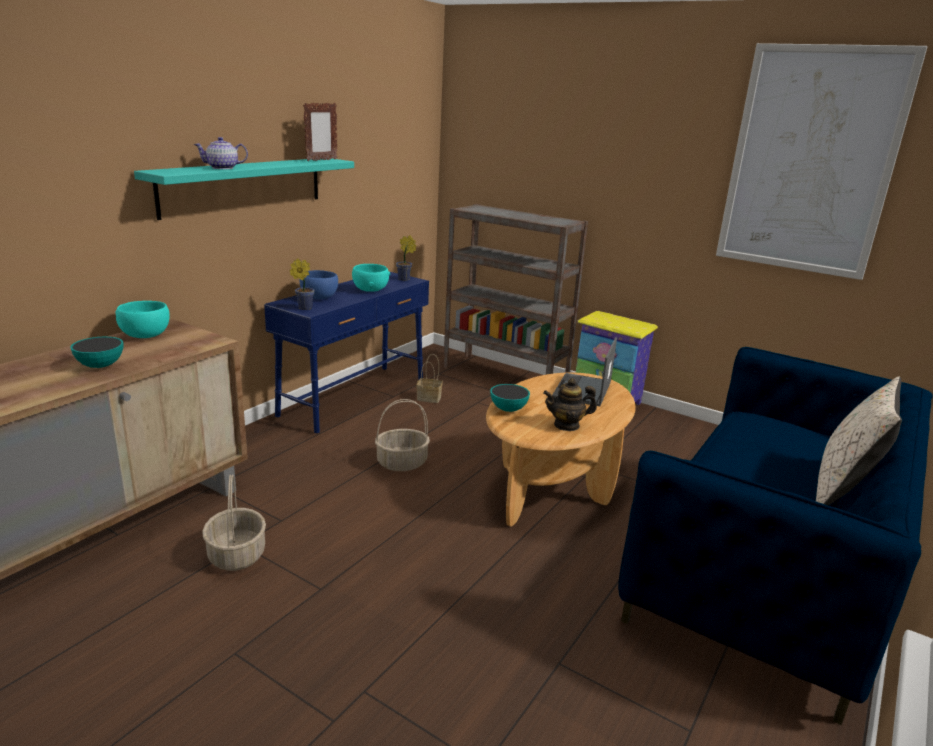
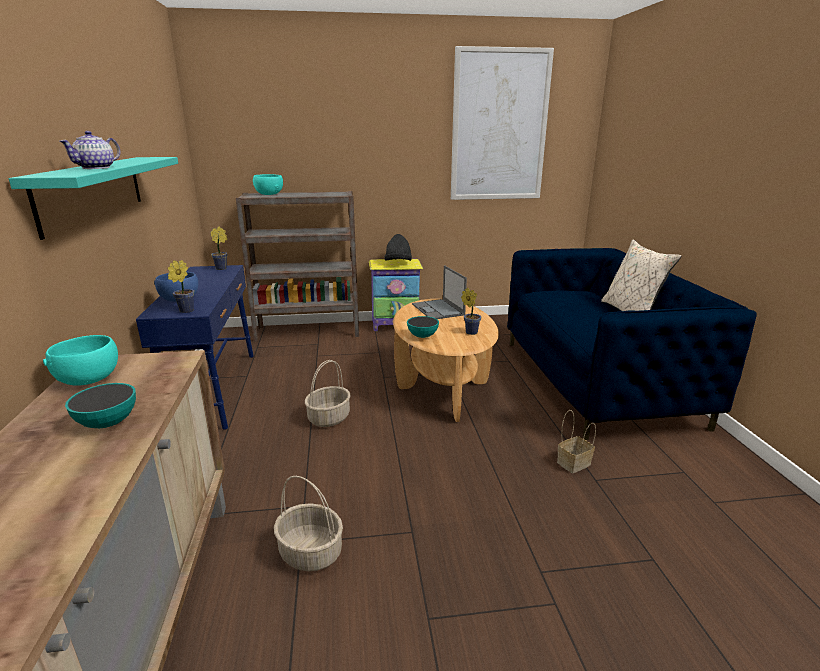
camera: 40 degrees left, 0 degrees up
picture frame [303,102,337,161] -> none
turquoise bowl [352,264,390,292] -> turquoise bowl moved to [253,174,283,195]
basket [416,354,443,403] -> basket moved to [557,410,596,473]
teapot [543,378,597,431] -> potted plant [461,288,481,335]
none -> black hat [384,234,412,261]

